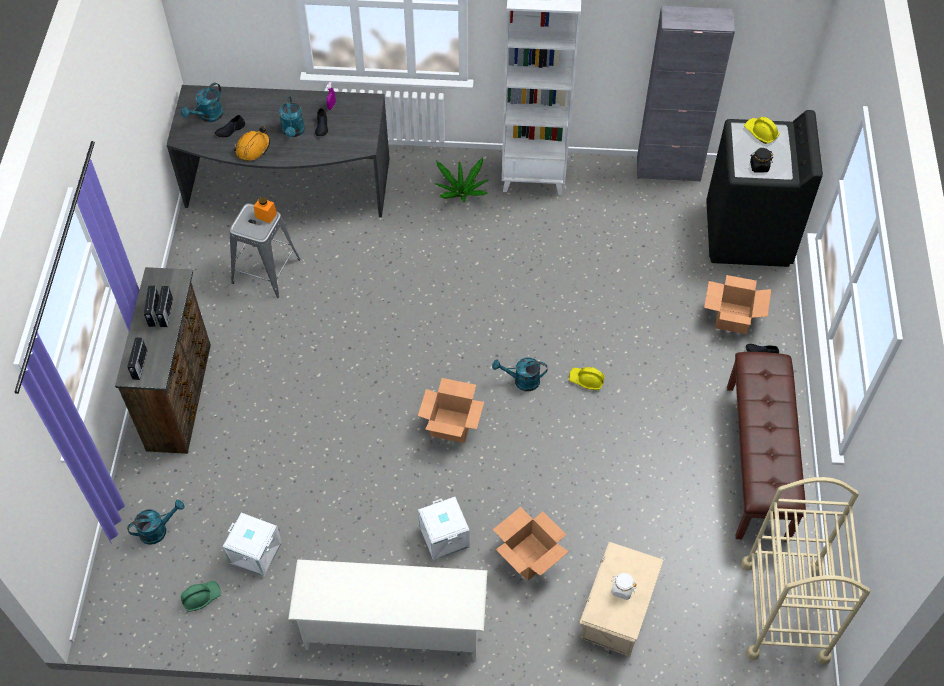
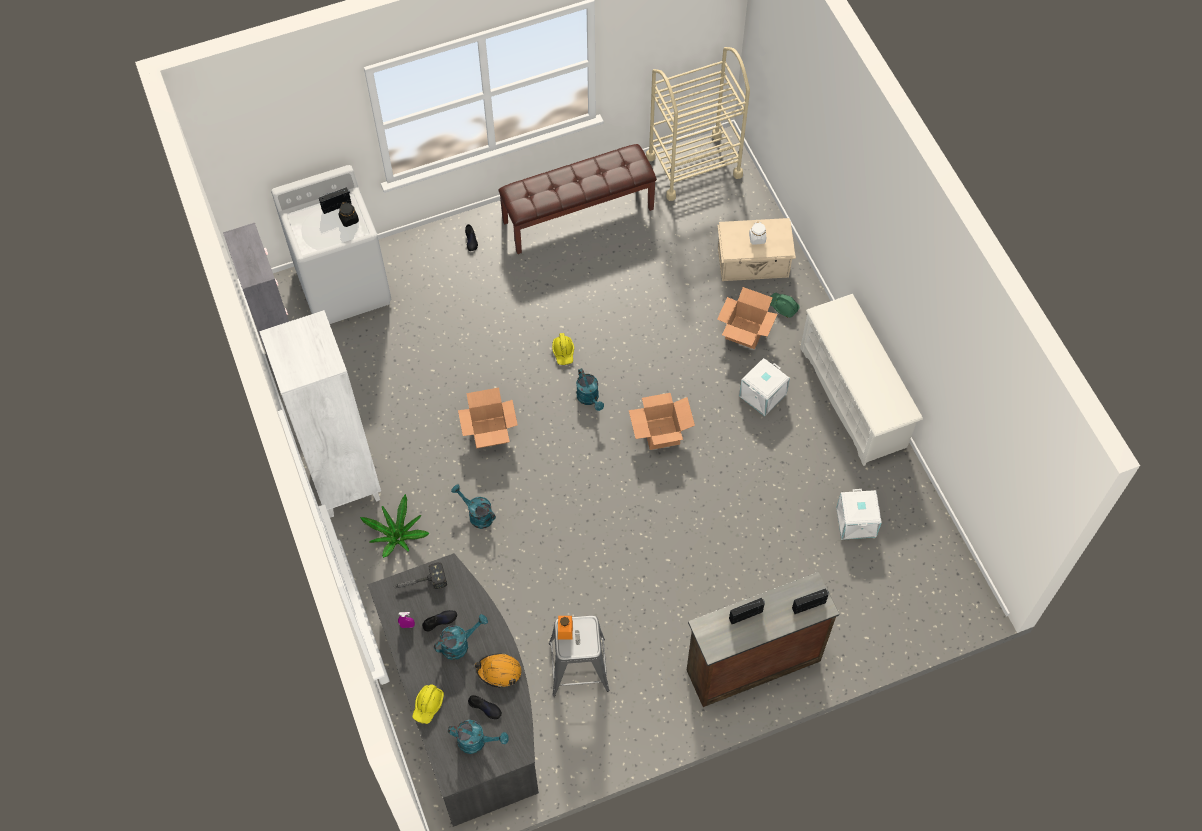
camera: 115 degrees left, 5 degrees up
turquoise watering can [127,500,185,545] -> turquoise watering can moved to [451,484,496,529]
radio [144,286,159,327] -> radio moved to [319,187,352,214]
green hard hat [180,581,221,612] -> green hard hat moved to [770,293,800,318]
cardboard box [704,275,771,334] -> cardboard box moved to [458,388,518,448]
black washing machine [706,110,823,267] -> white washing machine [271,165,391,324]
yellow hard hat [744,117,779,144] -> yellow hard hat moved to [412,684,444,724]
none -> hammer [394,562,447,589]

